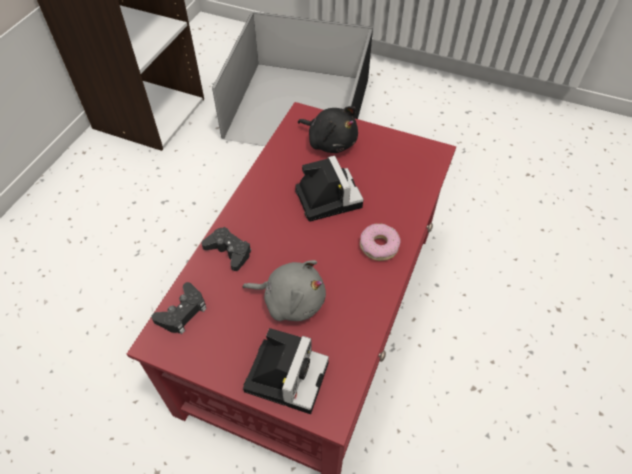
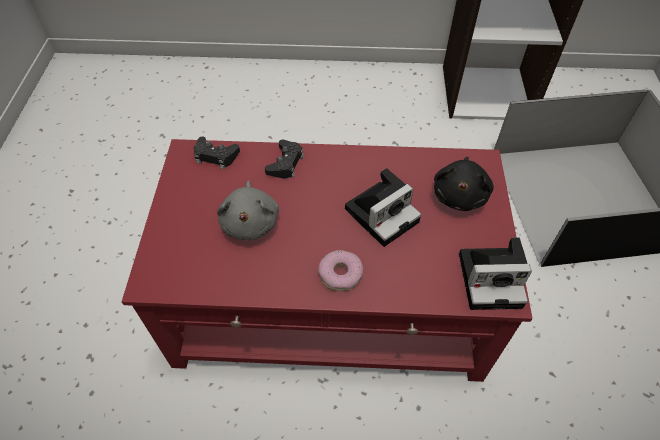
camera: 70 degrees right, 0 degrees up
camera [243,328,329,414] -> camera moved to [459,237,532,310]

